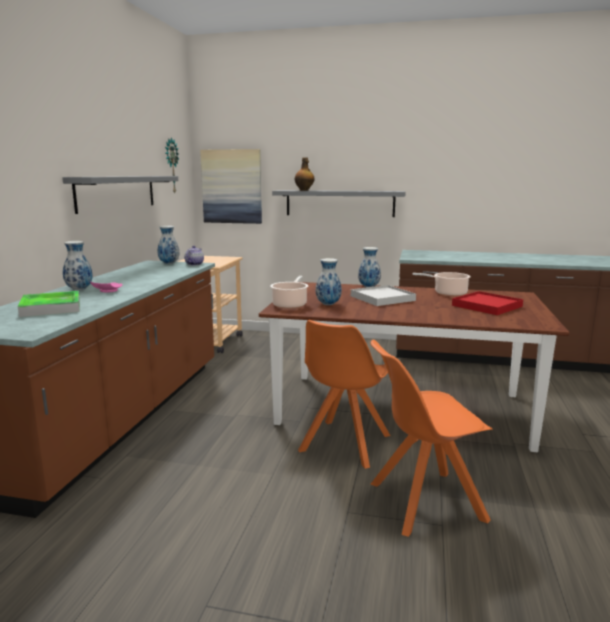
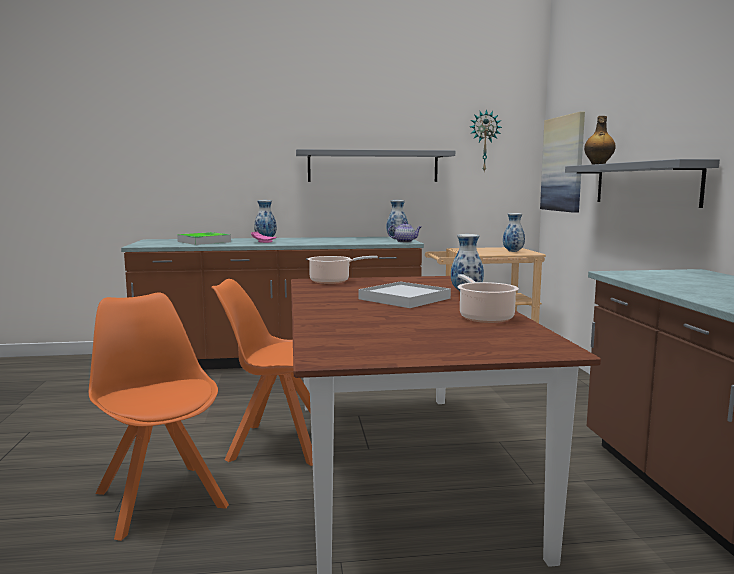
camera: 70 degrees right, 5 degrees down
vase [316,258,342,305] -> vase moved to [503,213,525,252]
red tray [452,291,523,315] -> none

